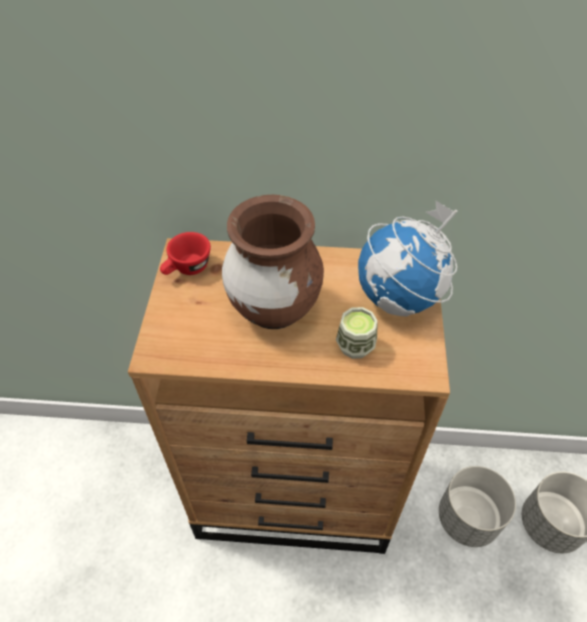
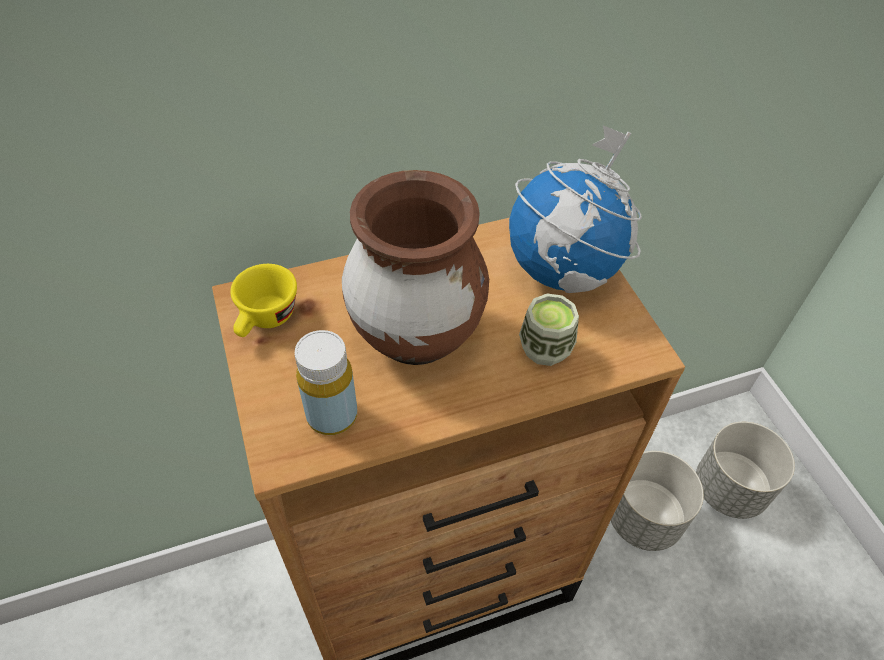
camera: 25 degrees left, 0 degrees up
red cup [160,232,211,275] -> yellow cup [230,264,297,337]
none -> yellow bottle [294,330,357,435]

